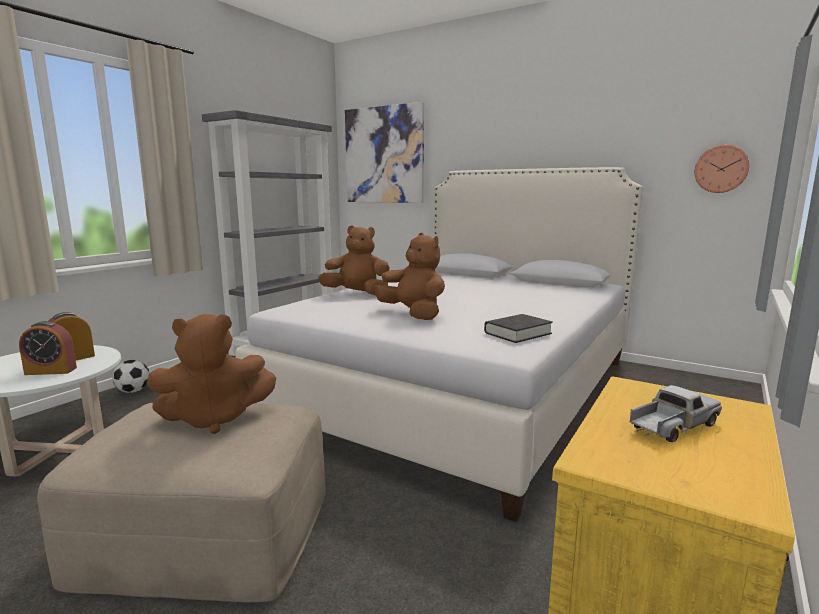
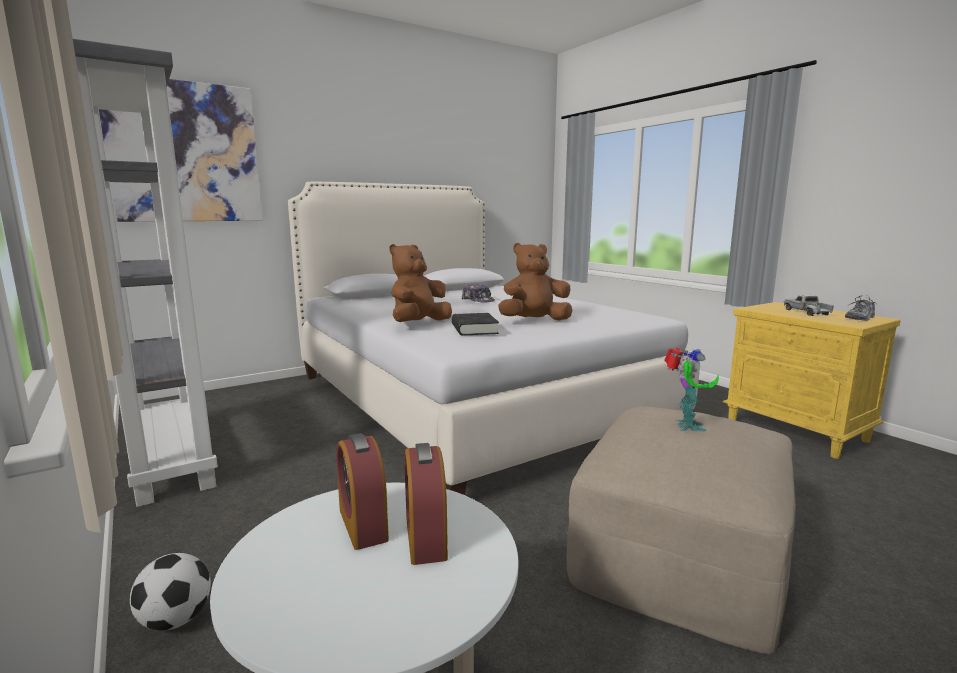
camera: 65 degrees left, 0 degrees up
alarm clock [19,321,77,375] -> alarm clock turned 150 degrees clockwise [405,443,448,565]
brown plush toy [147,314,276,434] -> toy robot [664,348,719,431]
black book [484,314,553,343] -> black book moved to [452,313,499,336]
wall clock [695,145,749,193] -> none
none -> cap [462,284,495,302]
none -> shoe [845,295,877,321]

